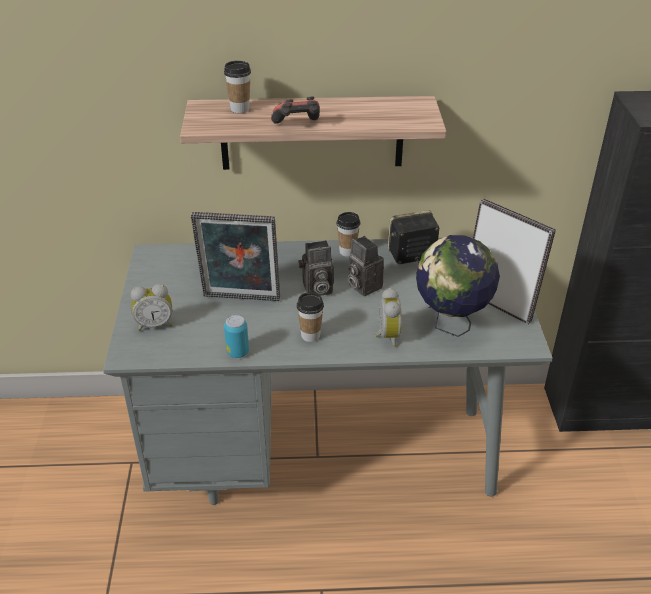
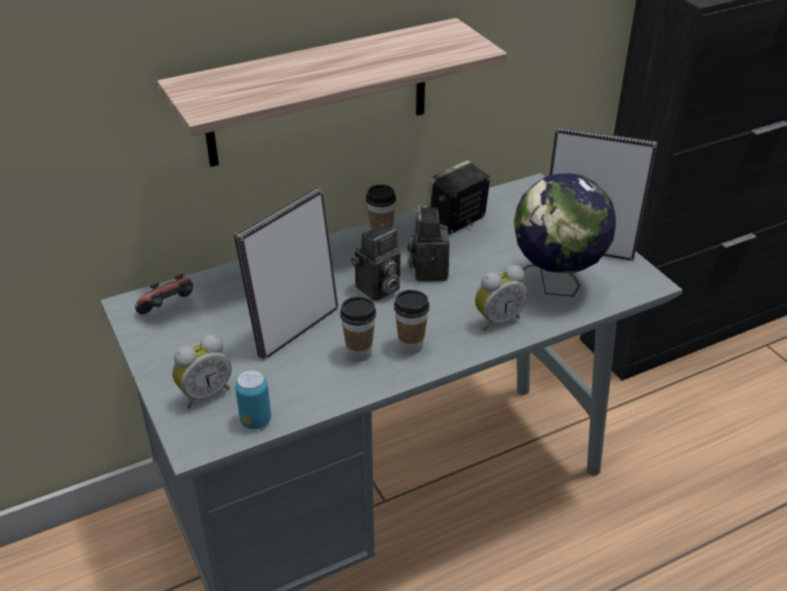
camera: 25 degrees left, 0 degrees up
picture frame [191,212,280,301] -> picture frame turned 150 degrees clockwise [234,188,338,360]
cup [224,61,251,113] -> cup moved to [340,297,376,361]
can [224,315,249,358] -> can moved to [235,370,271,429]
game controller [271,97,320,124] -> game controller moved to [135,274,193,314]
camera [348,236,384,296] -> camera turned 60 degrees clockwise [407,205,450,281]
alarm clock [375,288,402,347] -> alarm clock turned 90 degrees clockwise [475,265,528,331]

